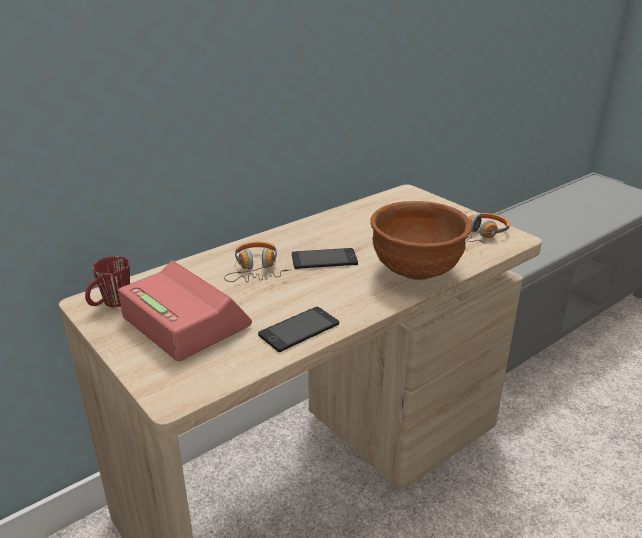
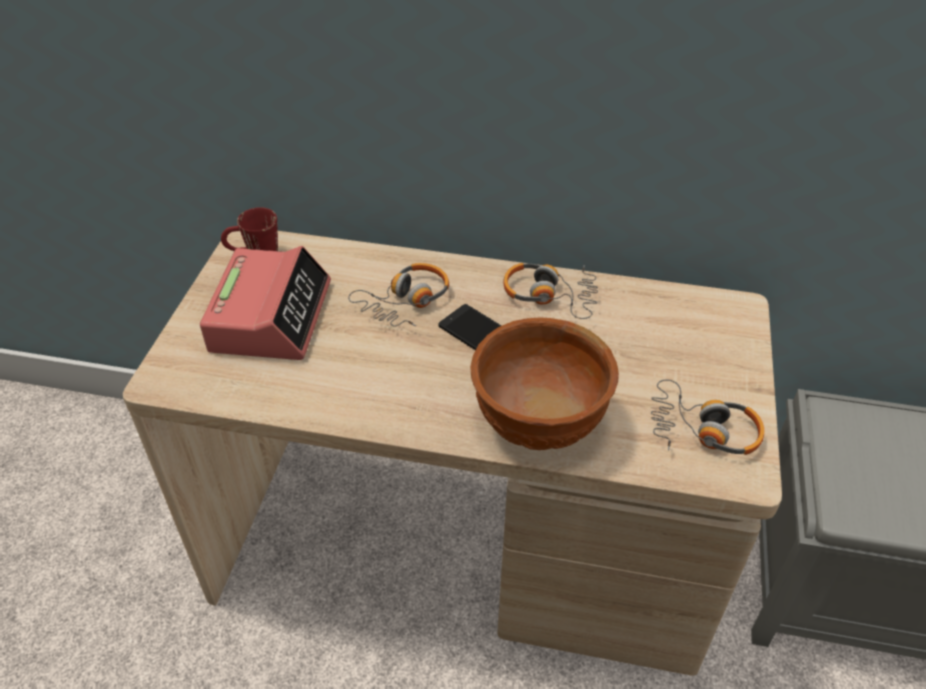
camera: 50 degrees right, 15 degrees up
phone [258,307,339,352] -> none
none -> headphones [503,263,598,319]

